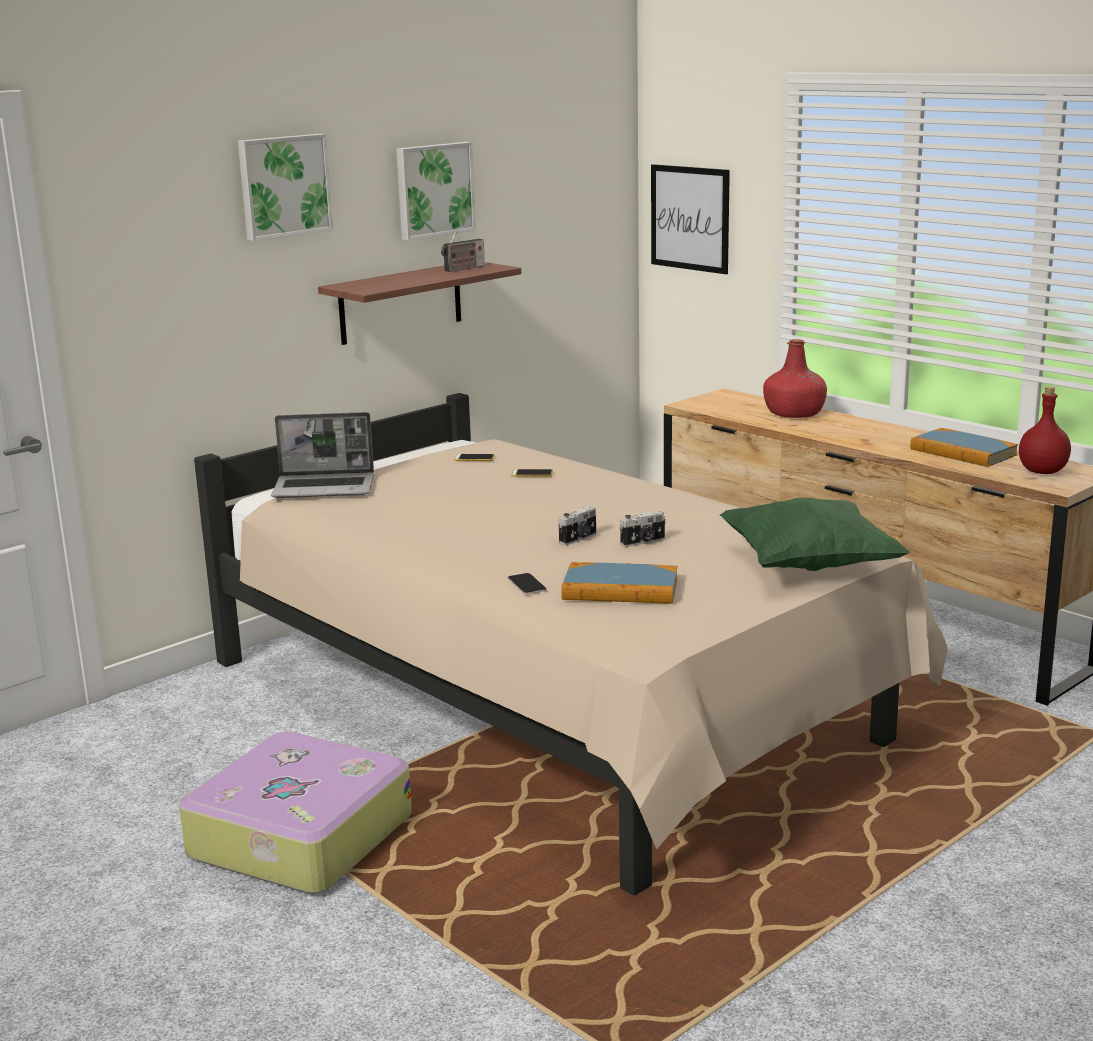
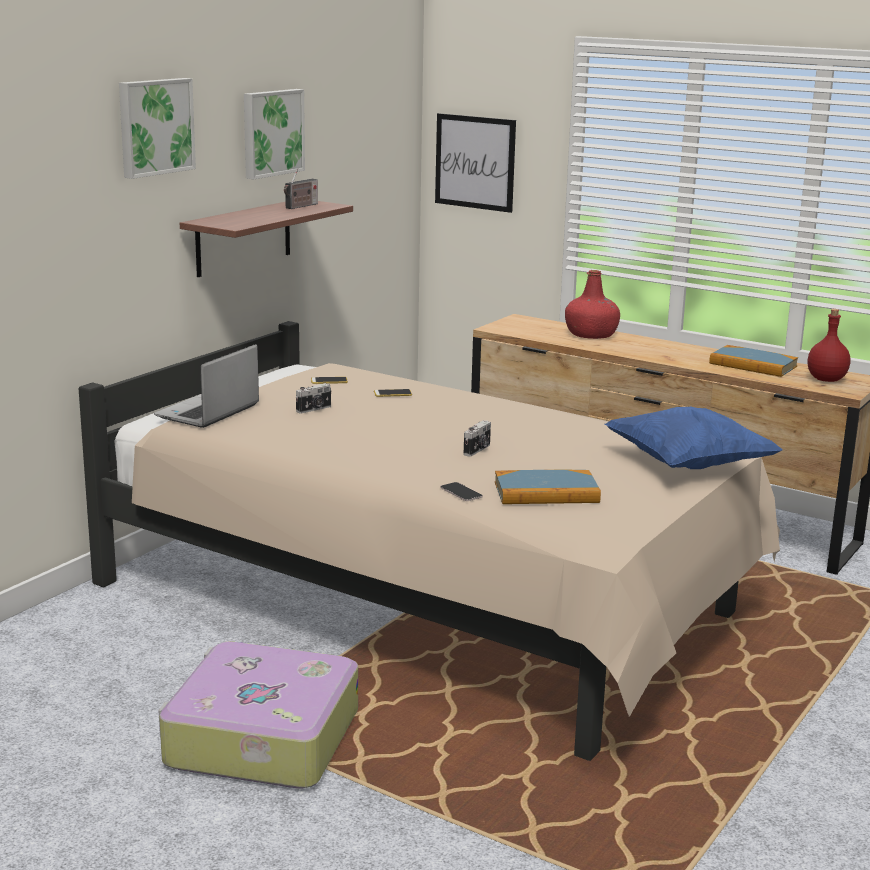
camera: 15 degrees left, 0 degrees up
laptop [271,412,374,498] -> laptop turned 135 degrees clockwise [154,344,259,428]
camera [620,510,666,547] -> camera moved to [296,383,331,414]
green pillow [720,498,910,571] -> blue pillow [605,407,783,469]

